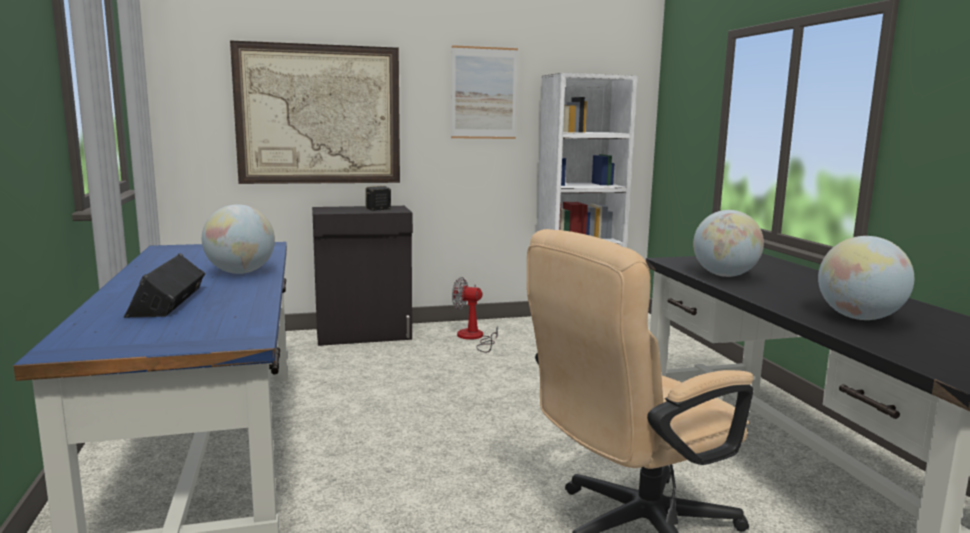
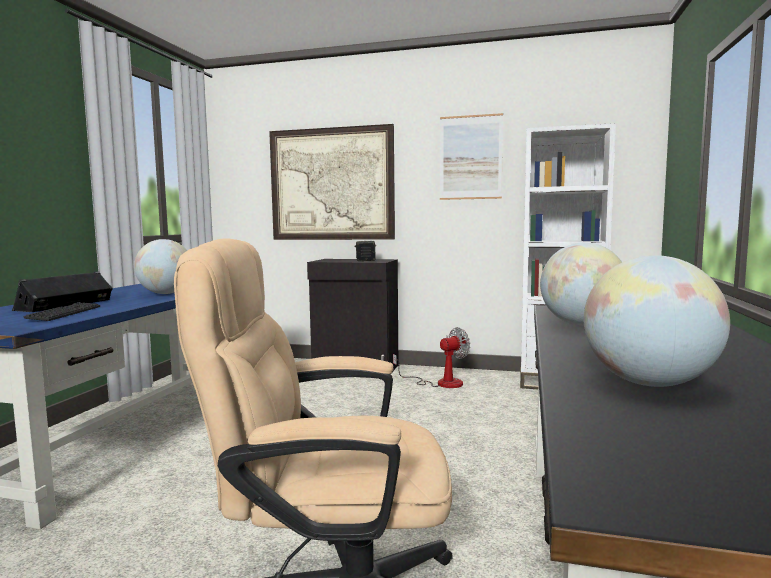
camera: 30 degrees right, 5 degrees down
fan [452,277,498,353] -> fan turned 105 degrees clockwise [393,327,470,388]
none -> keyboard [23,302,100,321]

